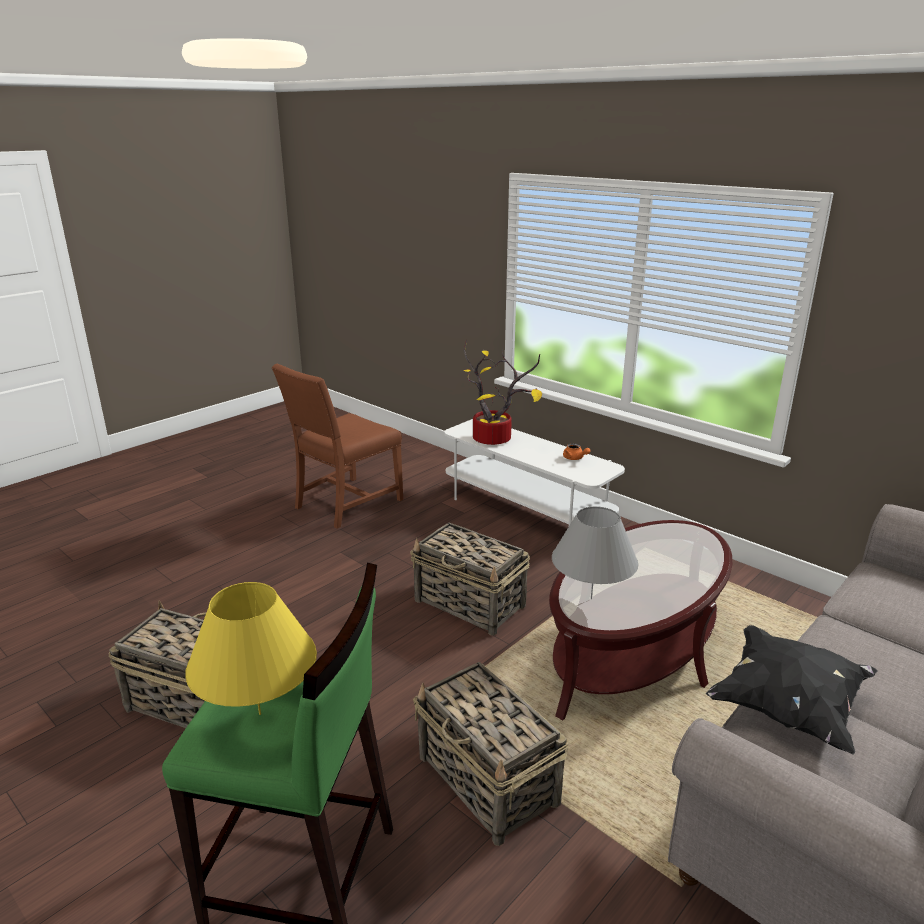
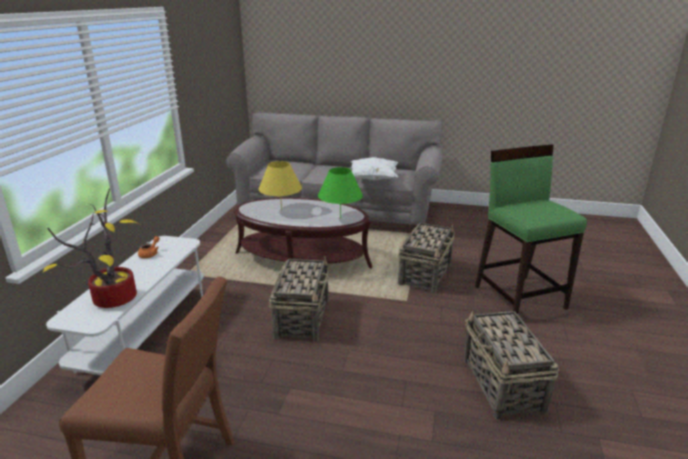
camera: 120 degrees left, 0 degrees up
yellow table lamp [185,582,317,715] -> yellow table lamp moved to [258,161,302,210]
grey table lamp [552,506,639,599] -> green table lamp [318,167,363,218]
black pillow [706,625,878,755] -> white pillow [351,157,399,180]

